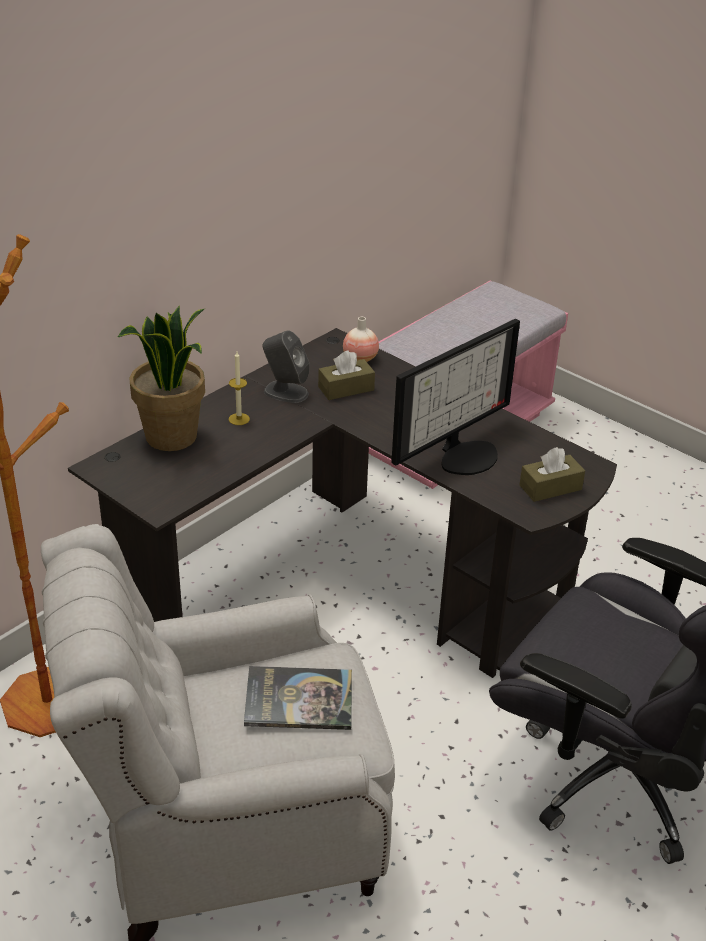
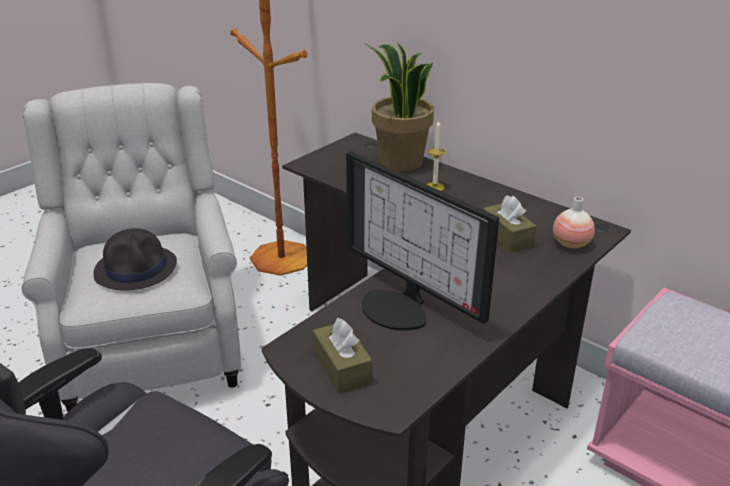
camera: 90 degrees right, 5 degrees down
book [244,666,352,730] -> black hat [94,228,177,291]
grey speaker [263,330,310,403] -> none

